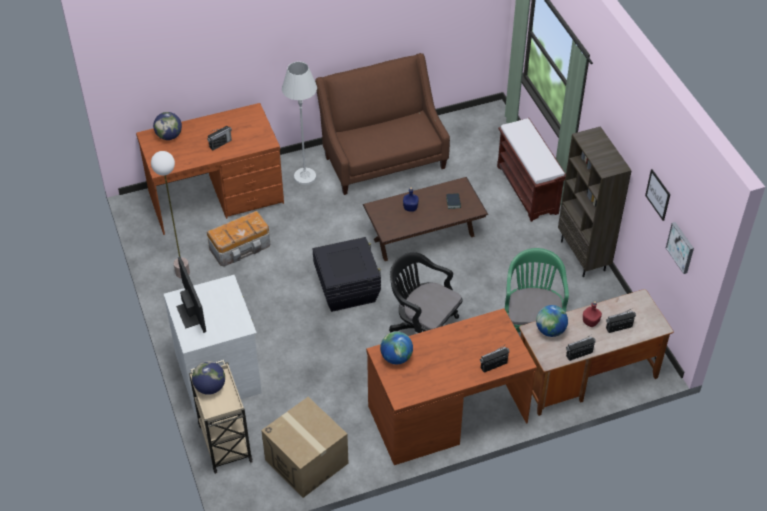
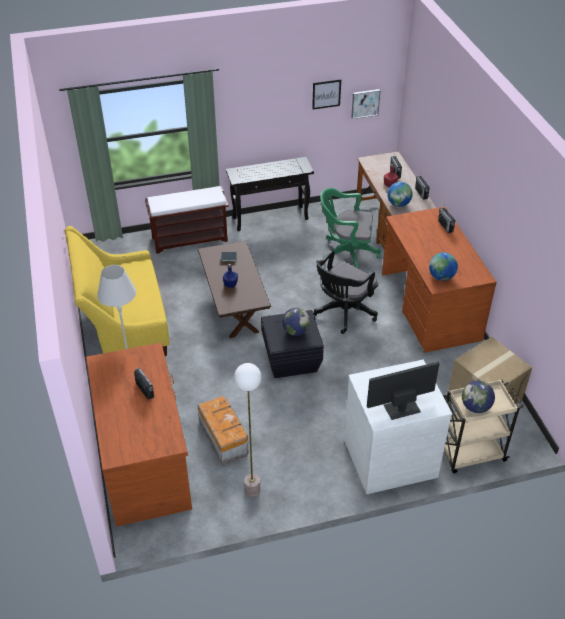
camera: 85 degrees left, 5 degrees down
globe [153,112,182,140] -> globe moved to [282,308,310,336]
brown sofa [315,53,450,195] -> yellow sofa [65,226,170,356]
brown bookcase [558,126,632,277] -> black console table [226,157,314,231]

